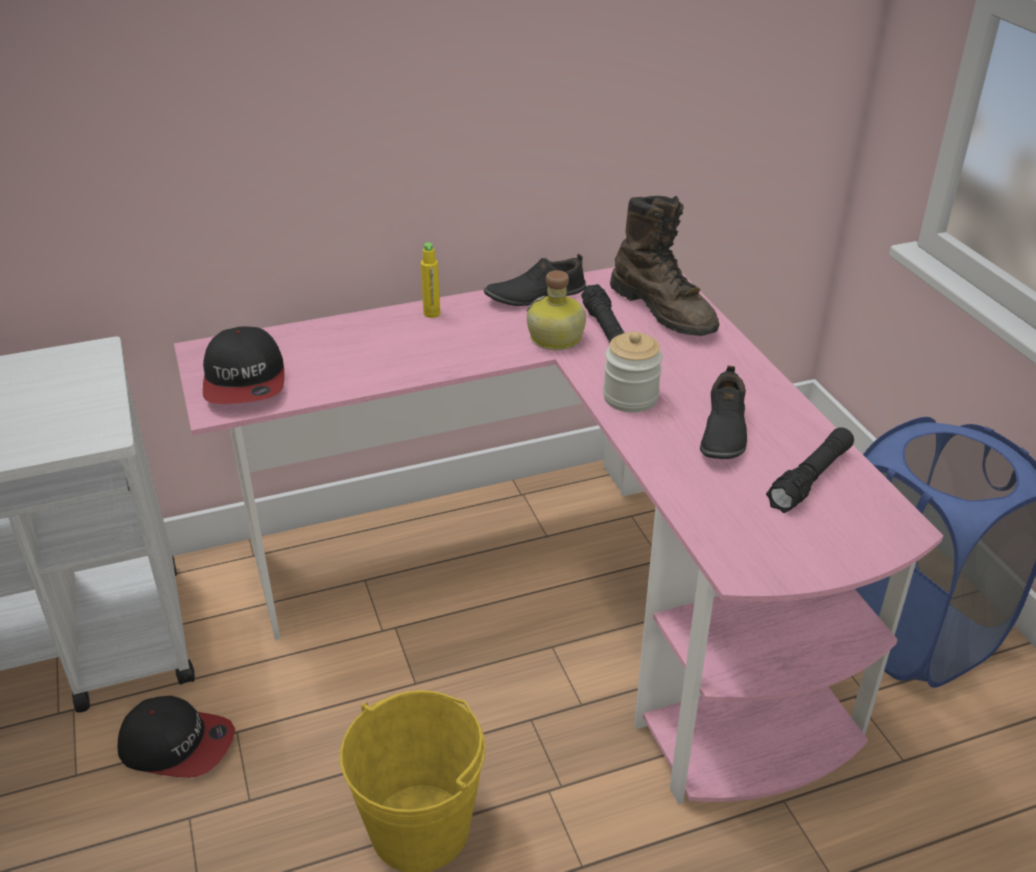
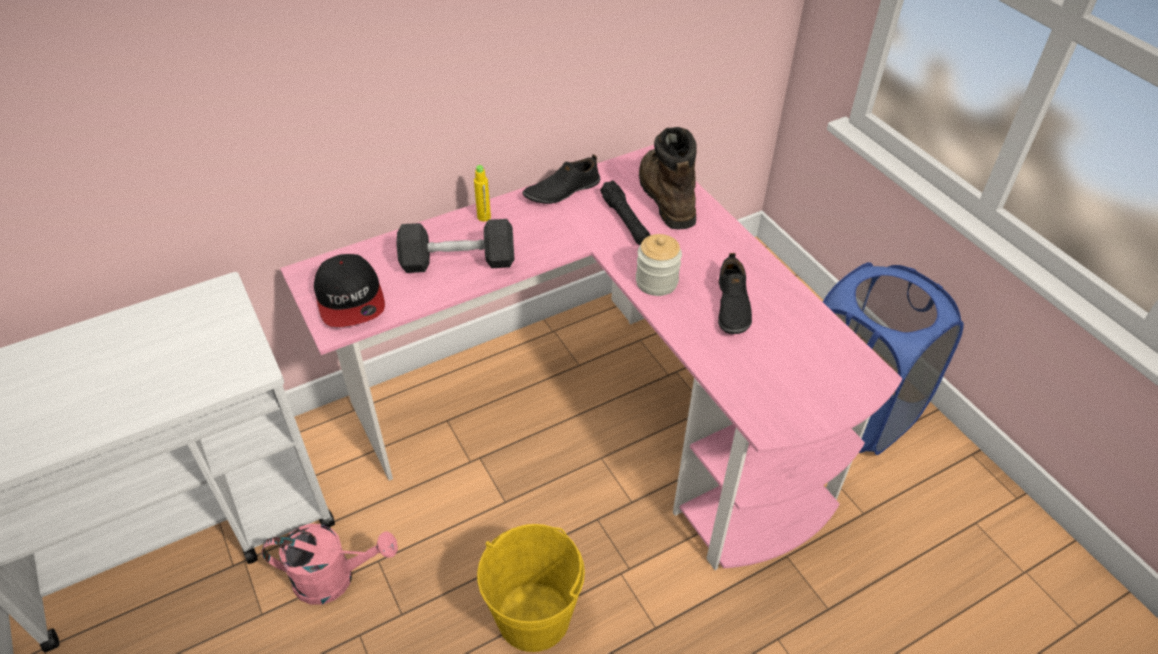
camera: 10 degrees left, 10 degrees up
cap [118,696,235,778] -> pink watering can [262,524,398,605]
bottle [527,270,586,350] -> none
brown boot [610,196,719,336] -> brown boot turned 150 degrees counterclockwise [639,127,696,229]
black flashlight [766,427,854,513] -> none
none -> grey dumbbell [396,219,514,273]

